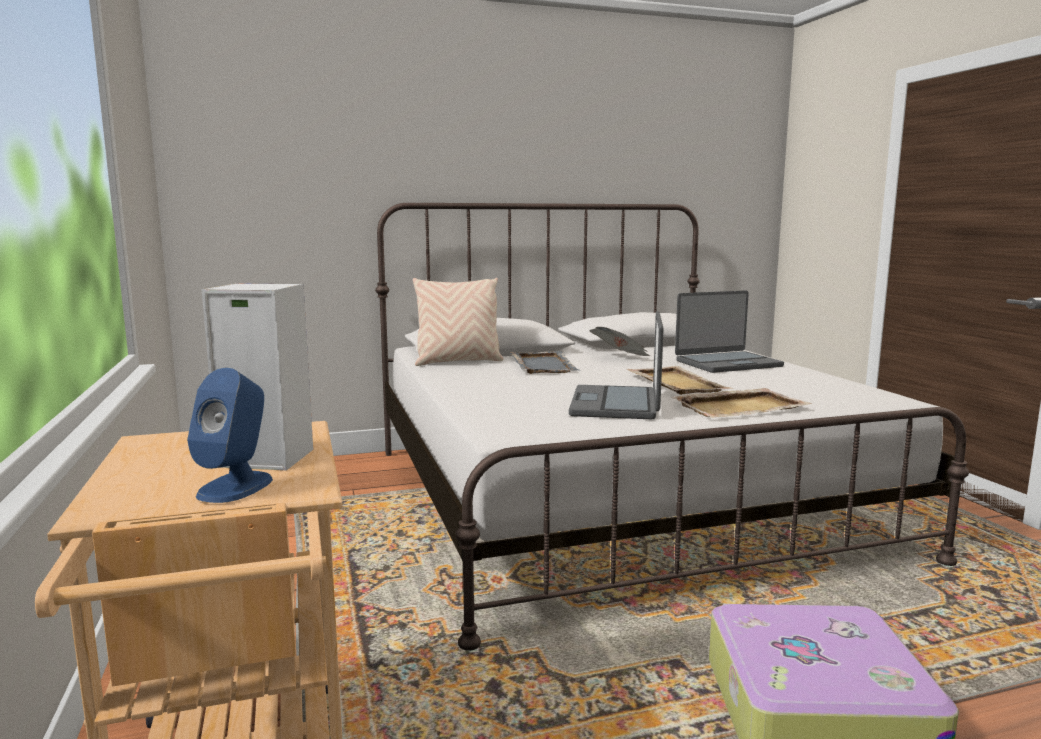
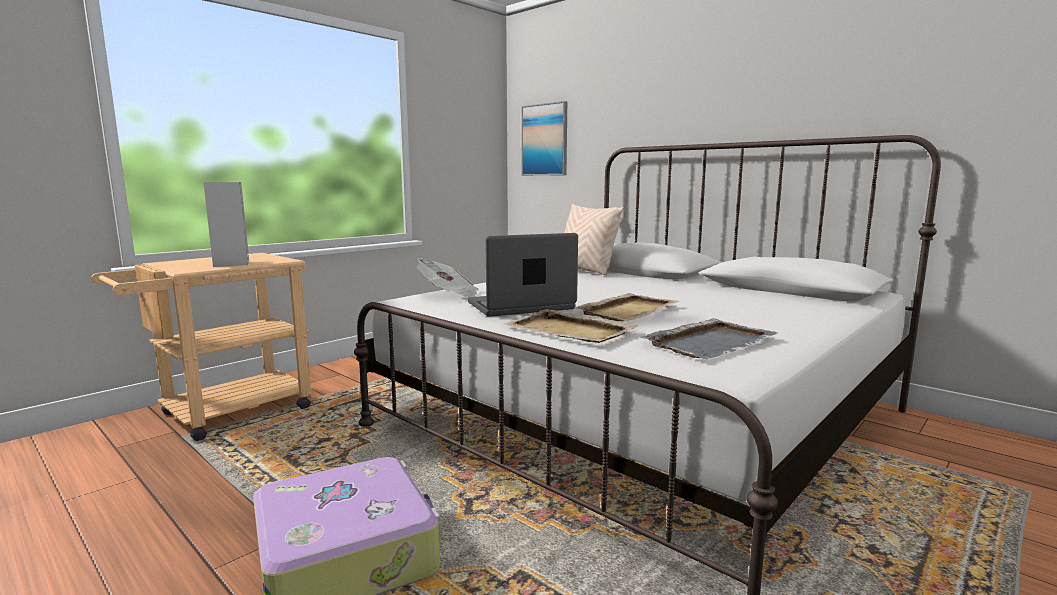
camera: 60 degrees right, 0 degrees up
blue speaker [187,368,273,503] -> none
grey tray [509,351,579,374] -> grey tray moved to [640,318,777,359]
newspaper [589,327,650,356] -> newspaper moved to [417,258,479,298]
laptop [675,291,784,373] -> none
none -> picture [521,101,567,176]

